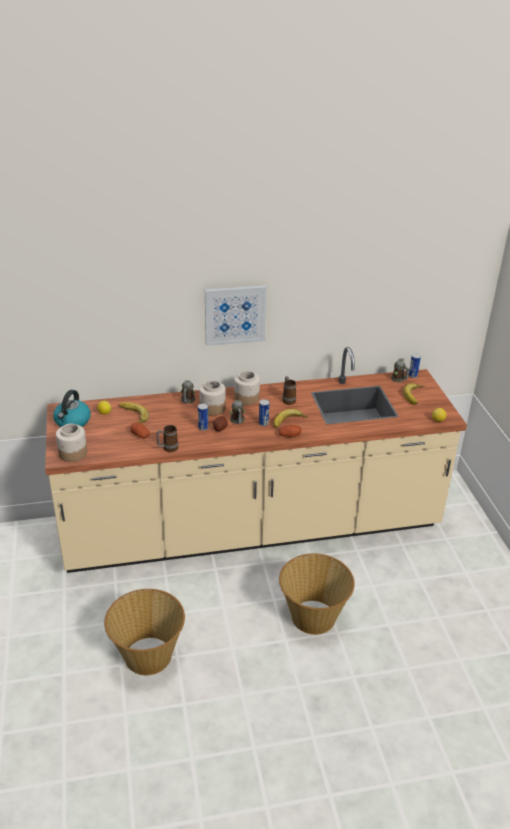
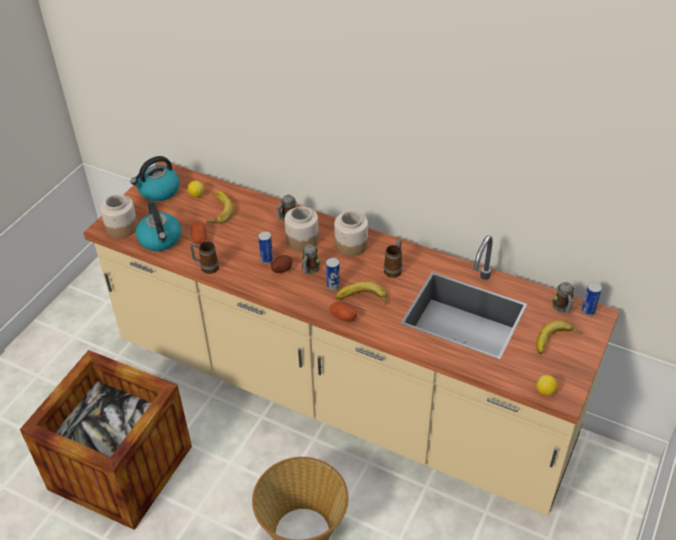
camera: 40 degrees right, 10 degrees up
basket [104,589,185,675] -> crate [20,350,192,530]
picture [205,285,266,346] -> none
none -> kettle [136,202,181,251]

